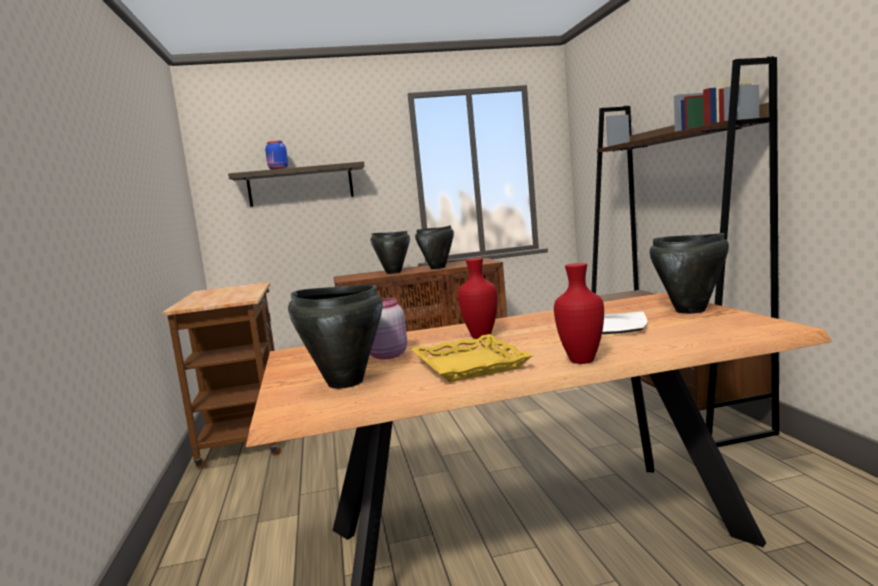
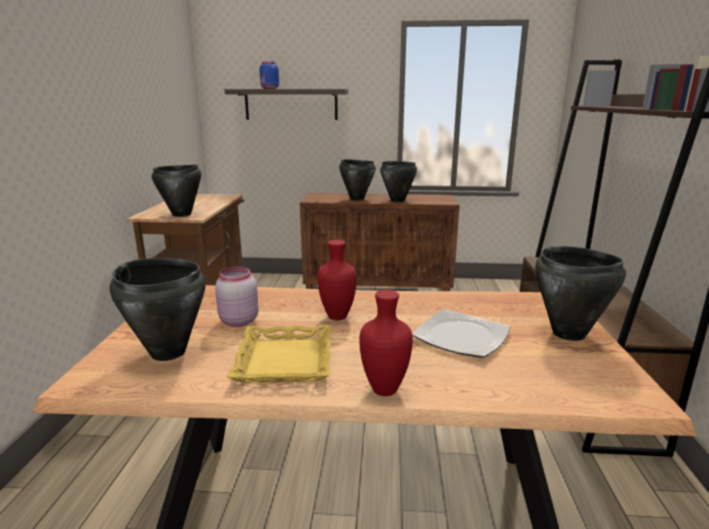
camera: 15 degrees right, 10 degrees up
none -> black cooking pot [152,165,201,217]

